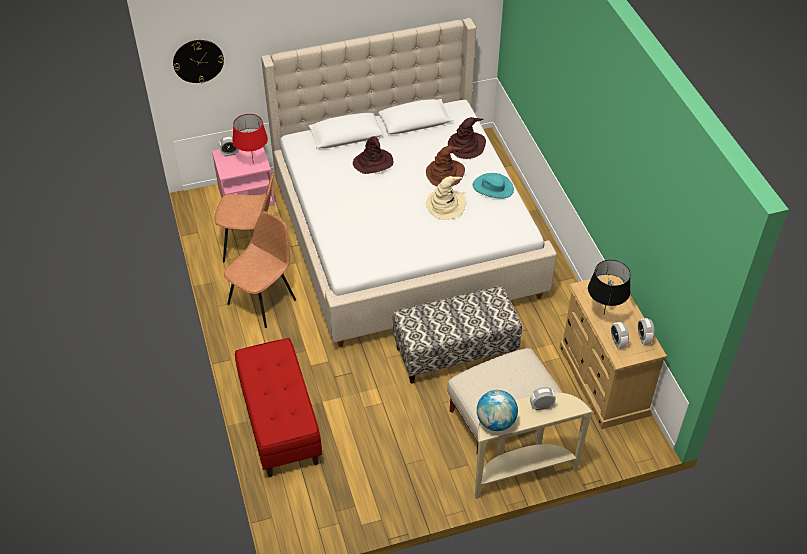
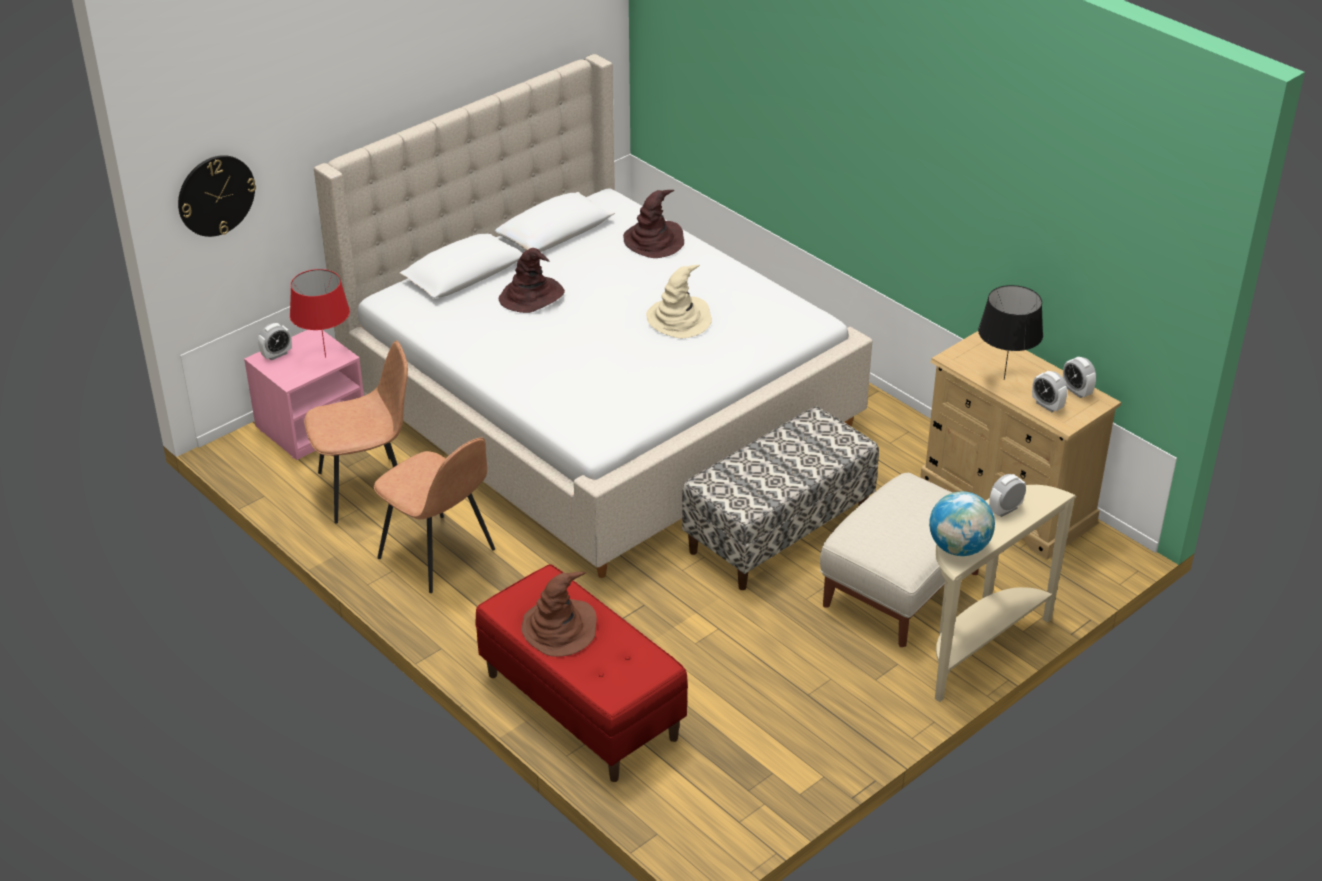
camera: 25 degrees left, 10 degrees down
brown chair [224,211,296,328] -> brown chair turned 120 degrees clockwise [374,437,495,593]
brown hat [426,146,465,187] -> brown hat moved to [521,572,597,657]
turquoise hat [473,173,514,199] -> none

